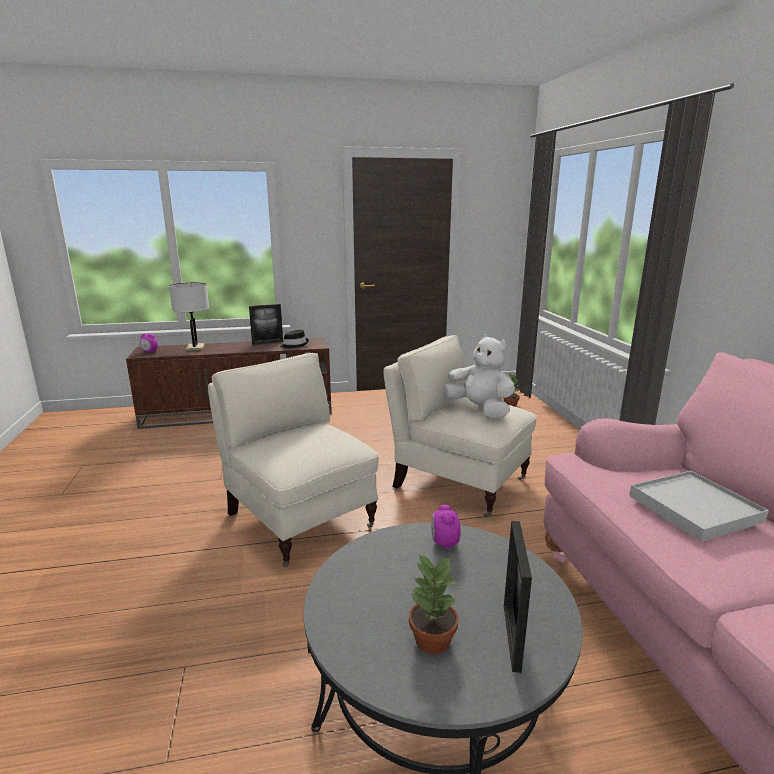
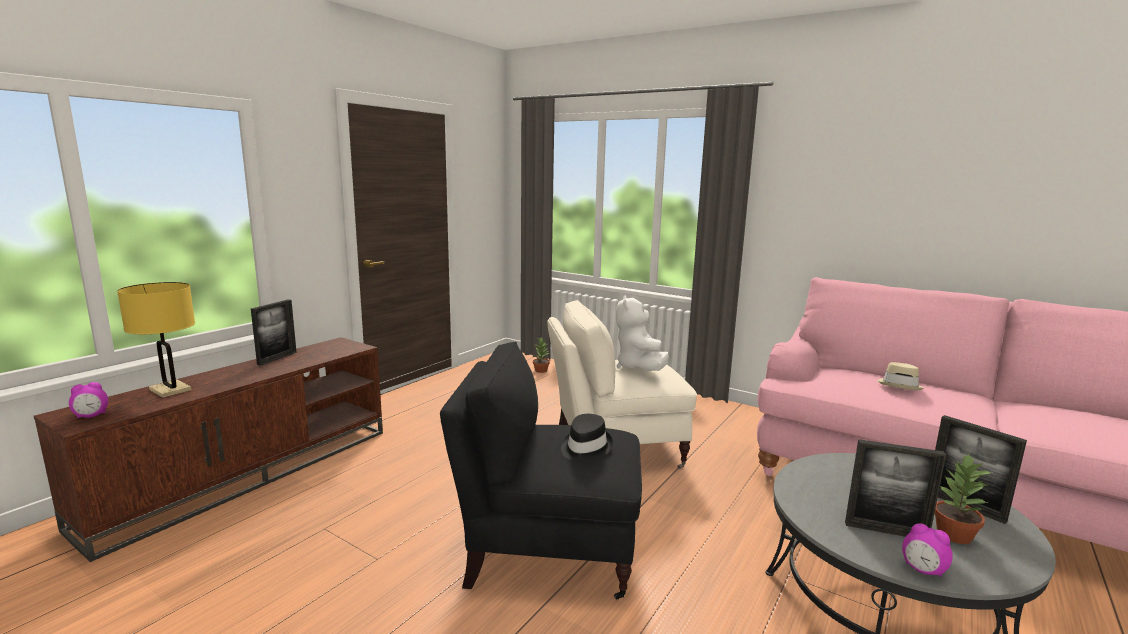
camera: 45 degrees left, 5 degrees down
white table lamp [169,283,209,351] -> yellow table lamp [117,282,195,398]
beige armchair [208,353,379,567] -> black armchair [440,341,642,599]
black hat [280,329,309,349] -> black hat moved to [561,414,613,462]
alarm clock [431,505,461,550] -> alarm clock moved to [902,523,953,577]
white plush toy [444,334,515,418] -> white plush toy turned 90 degrees counterclockwise [616,295,669,371]
white tray [629,471,769,542] -> beige hat [877,362,924,390]
none -> picture frame [845,439,946,537]

